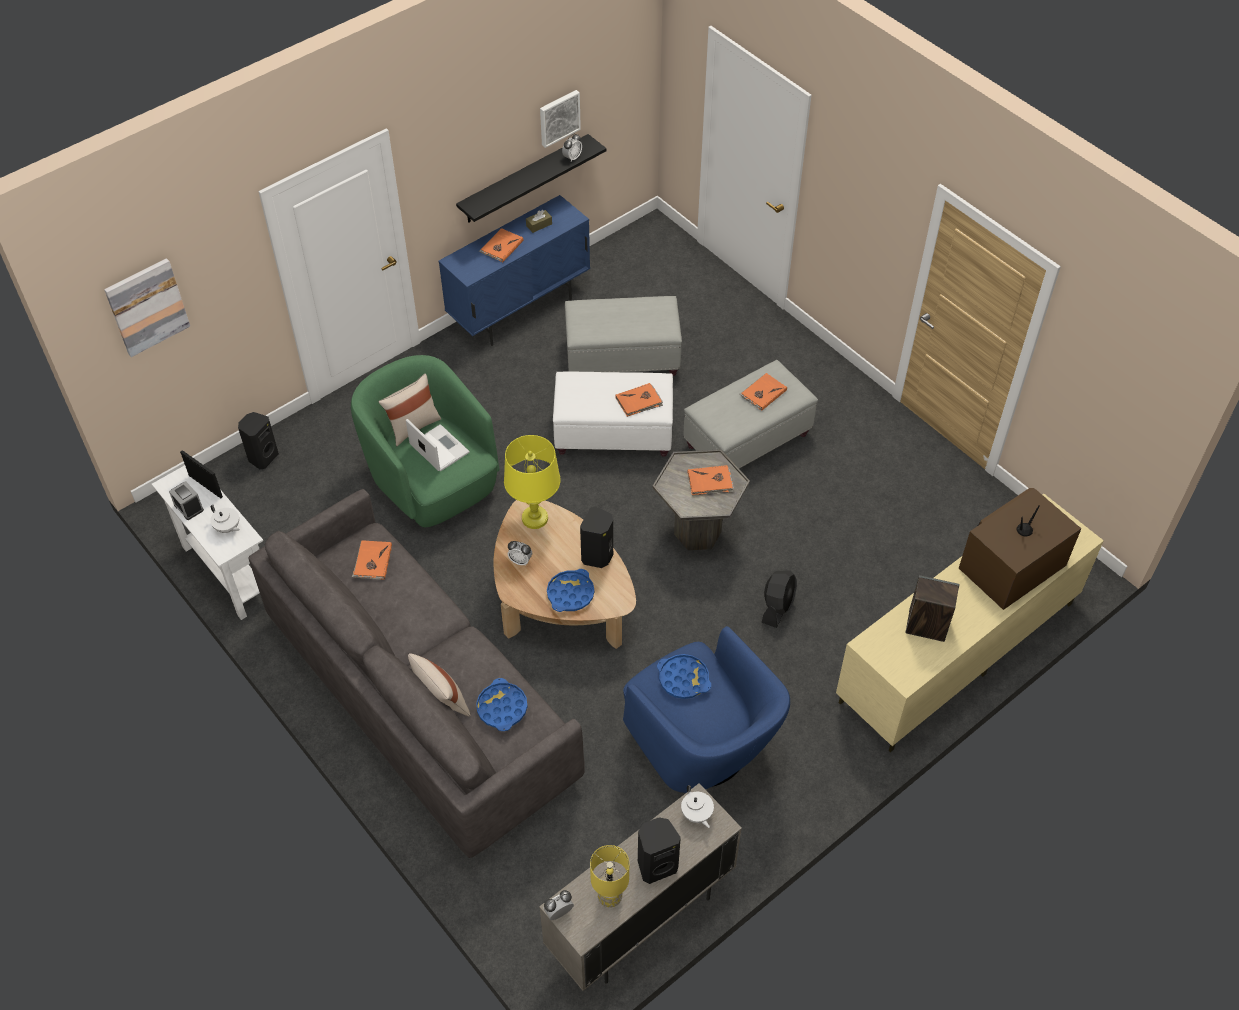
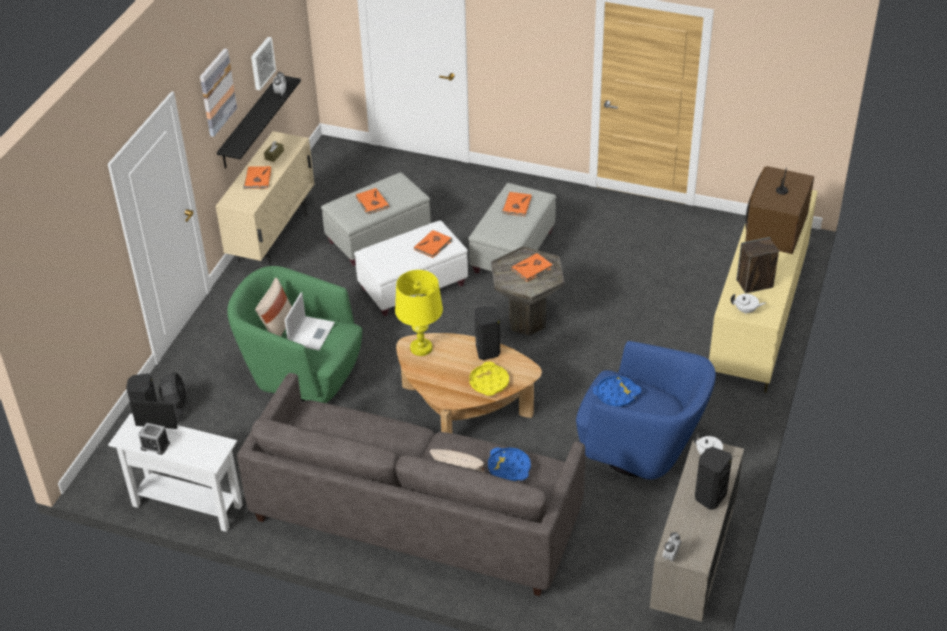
camera: 30 degrees left, 10 degrees down
picture [104,258,190,357] -> picture moved to [200,48,237,137]
white teapot [210,505,240,533] -> white teapot moved to [731,294,765,315]
orange book [352,540,392,580] -> orange book moved to [356,188,389,214]
laptop [406,419,470,471] -> laptop turned 90 degrees clockwise [285,292,335,350]
blue cabinet [438,195,590,346] -> beige cabinet [215,131,314,266]
alarm clock [508,541,532,566] -> none
blue tray [547,569,594,612] -> yellow tray [469,362,509,396]
yellow table lamp [590,845,629,908] -> none
black fan [762,570,796,628] -> black fan moved to [159,372,187,422]

